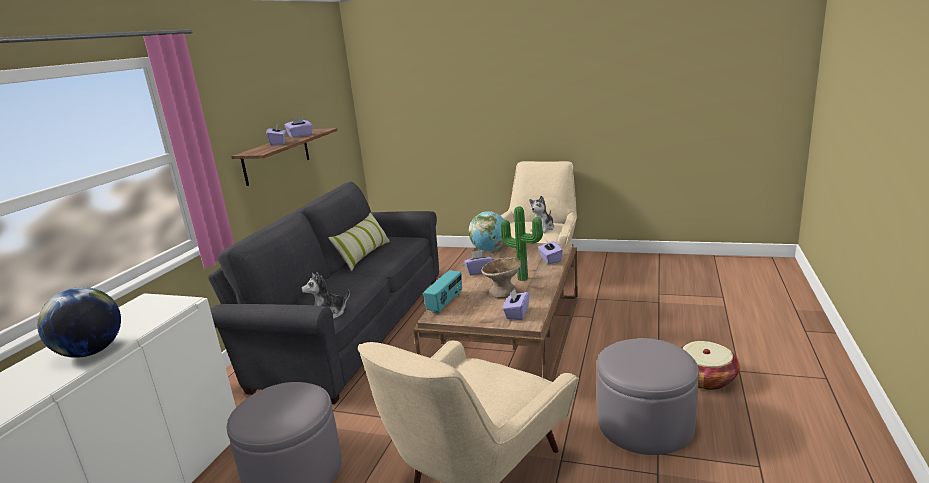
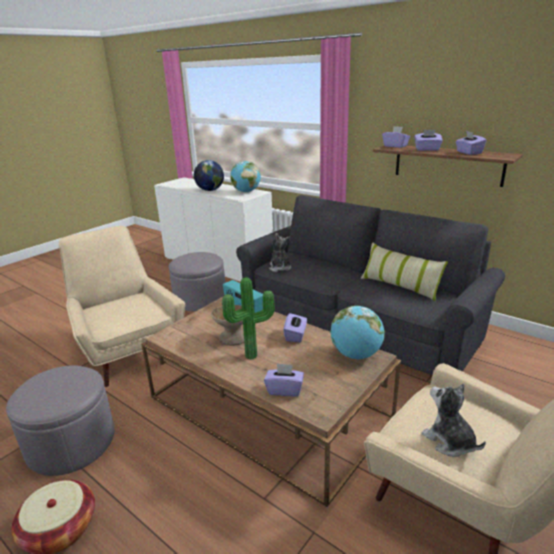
camera: 110 degrees right, 5 degrees up
purple tissue box [503,288,530,320] -> purple tissue box moved to [382,126,410,148]
none -> globe [230,161,261,192]

